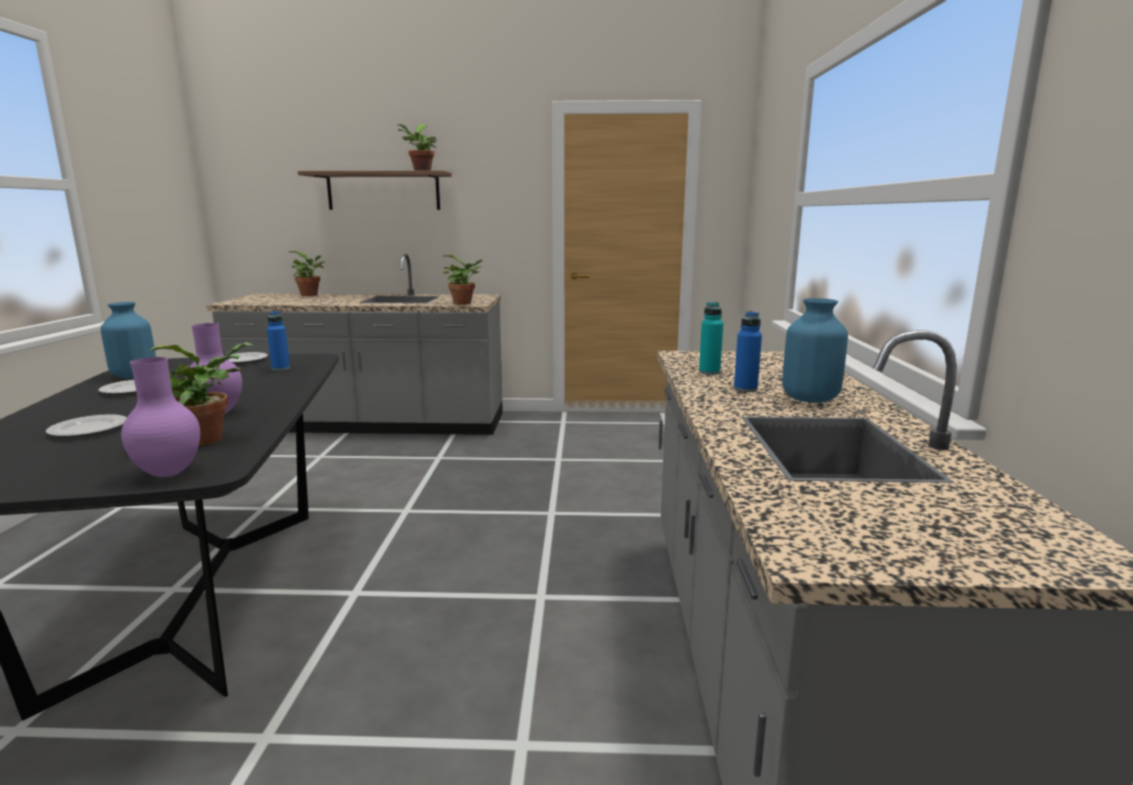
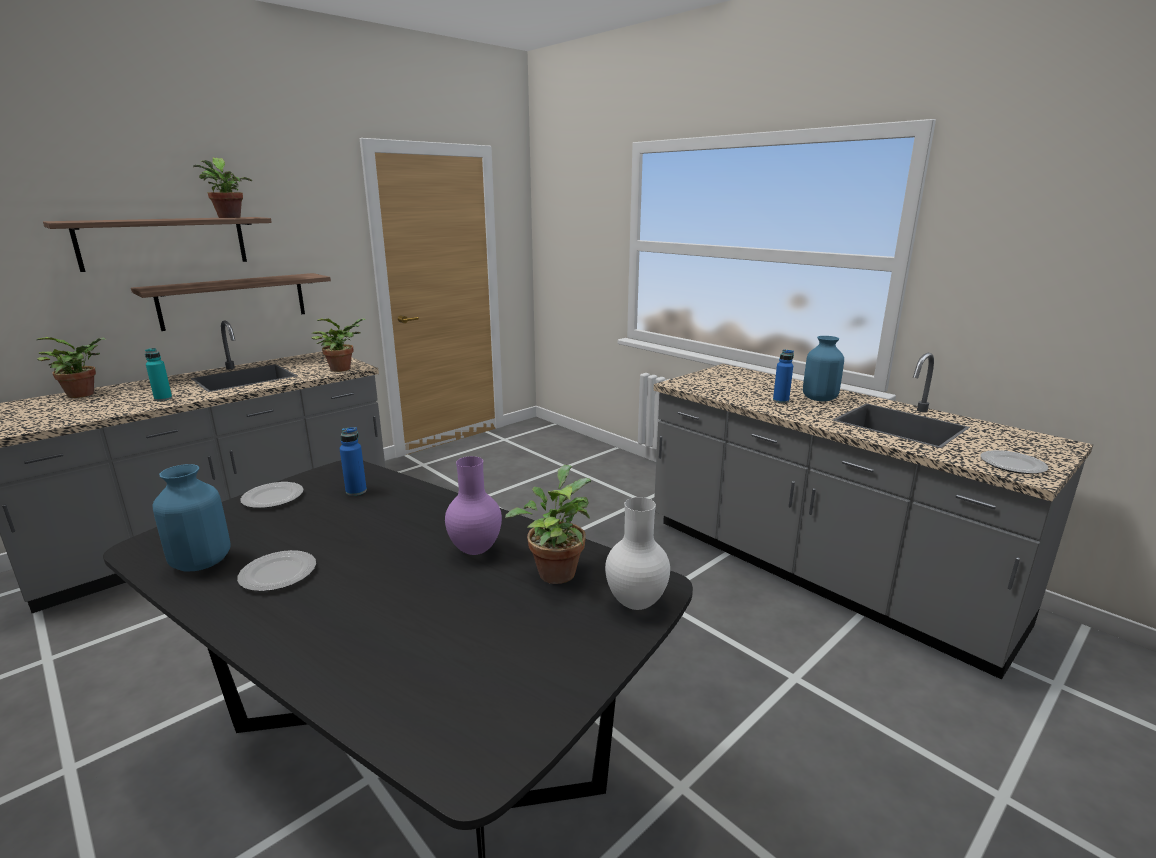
camera: 45 degrees left, 5 degrees up
plate [46,414,127,438] -> plate moved to [981,450,1048,474]
purple vase [121,357,200,477] -> white vase [605,497,670,610]
turquoise bottle [699,302,723,375] -> turquoise bottle moved to [145,348,172,401]
none -> shelf [131,273,331,331]

